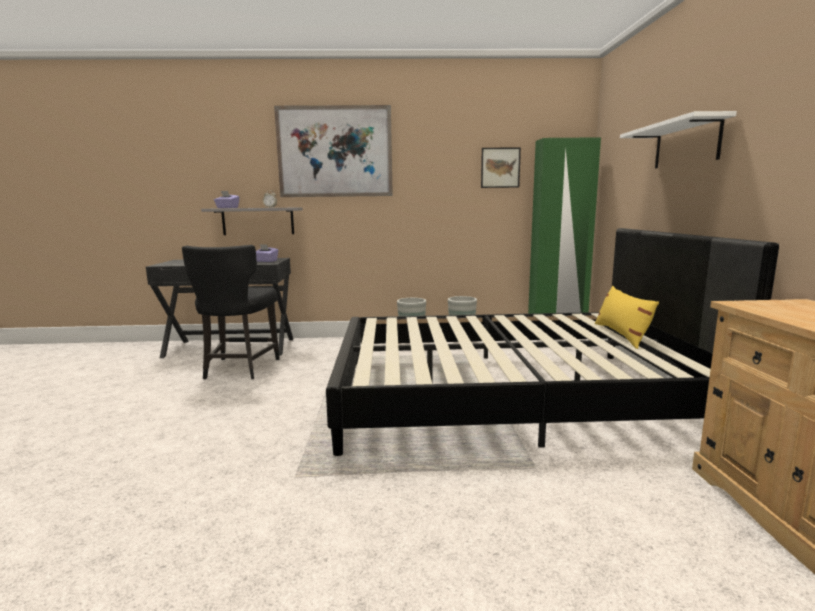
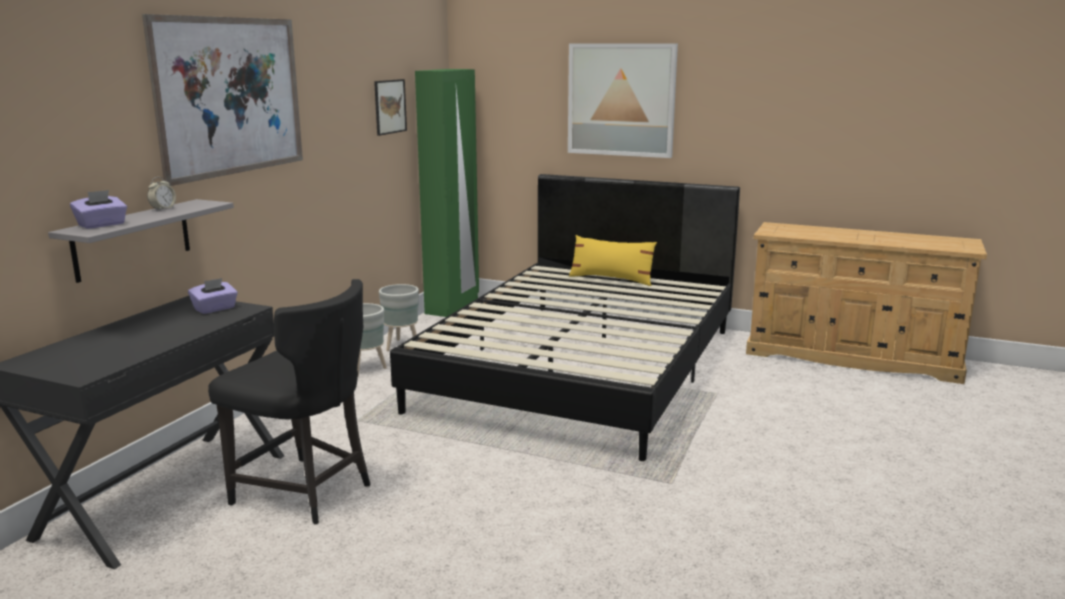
camera: 65 degrees left, 5 degrees up
white shelf [620,111,737,168] -> picture [568,43,678,158]

